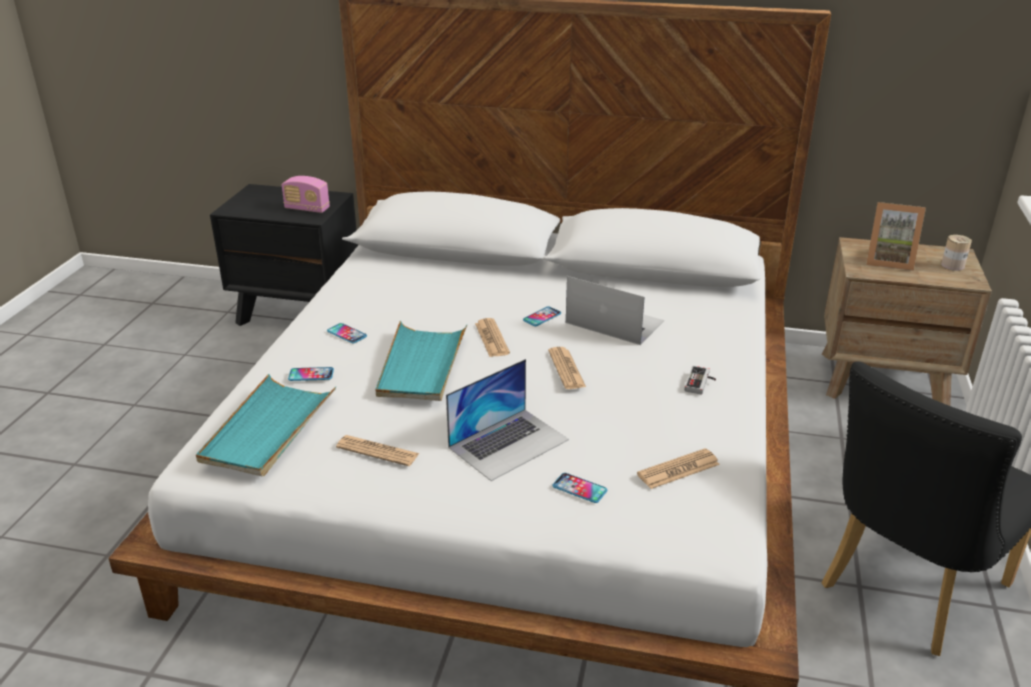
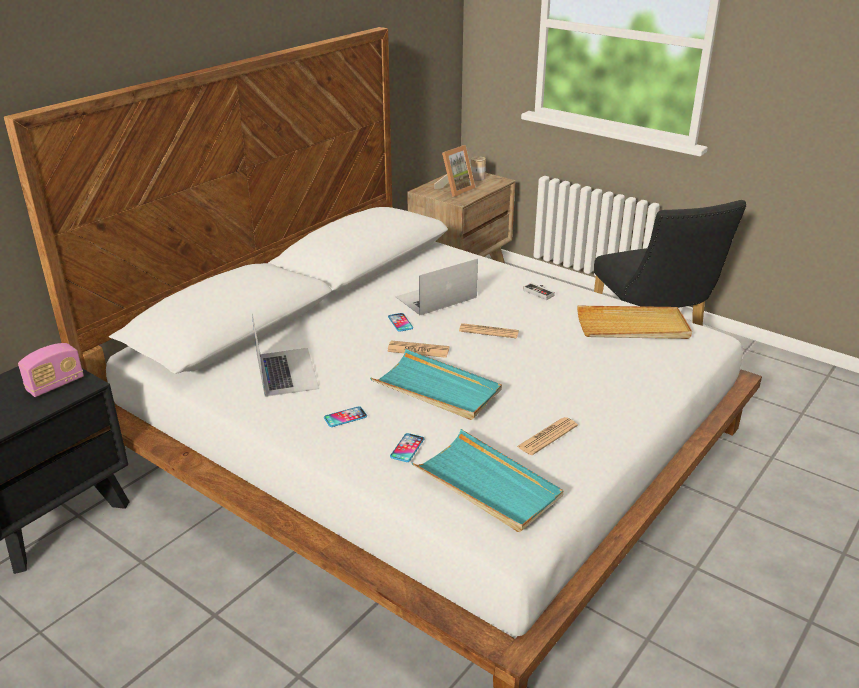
camera: 65 degrees left, 0 degrees up
laptop [446,359,569,481] -> laptop moved to [252,313,319,397]
phone [553,473,607,503] -> none
newspaper [637,448,720,489] -> beige tray [577,306,692,339]

